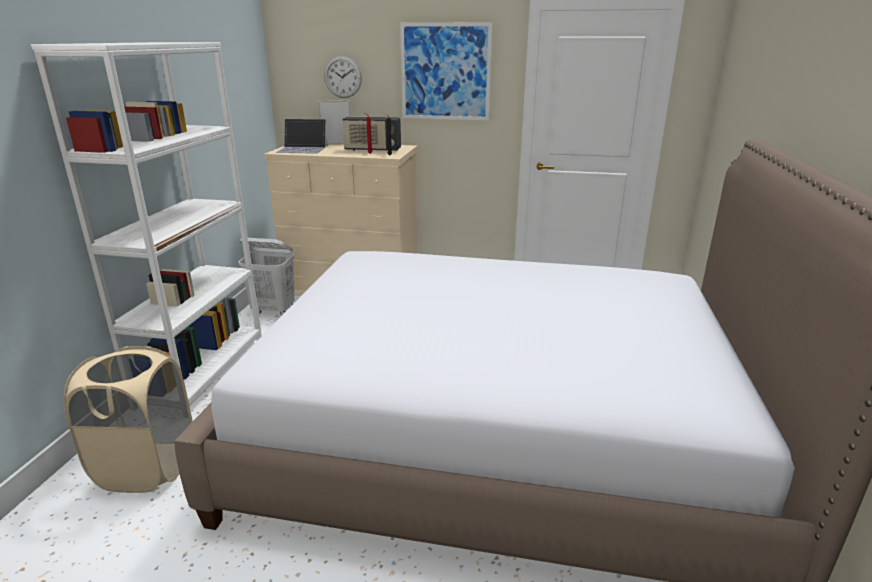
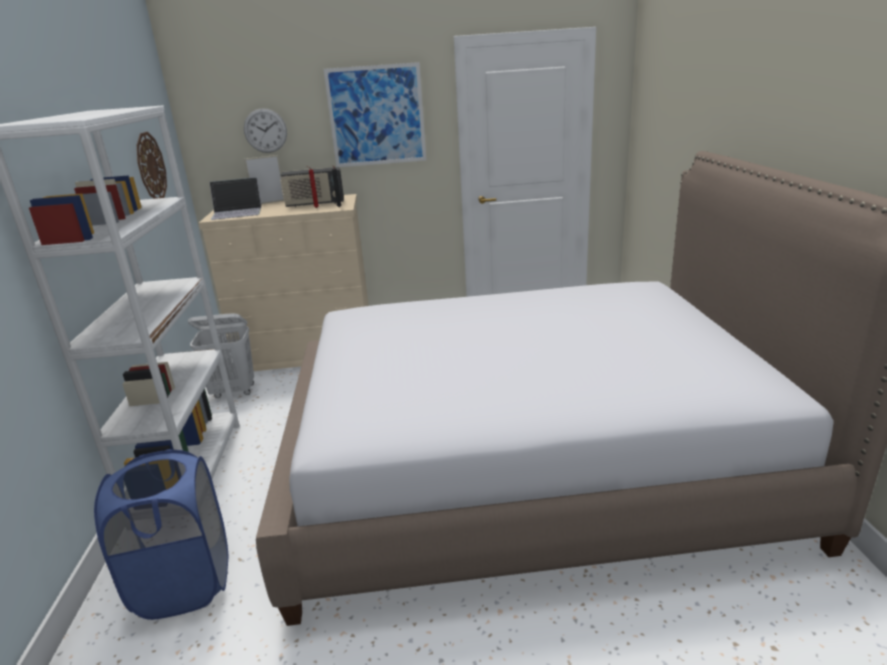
camera: 15 degrees left, 0 degrees up
beige laundry basket [64,346,193,493] -> blue laundry basket [94,449,228,620]
none -> wall clock [137,132,167,199]

